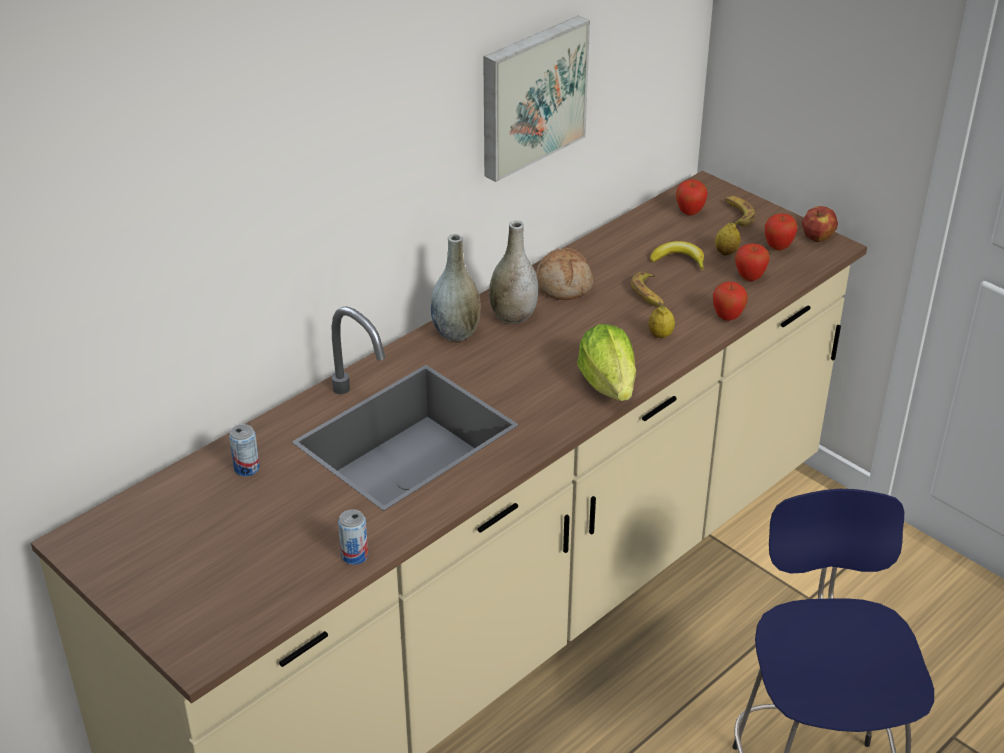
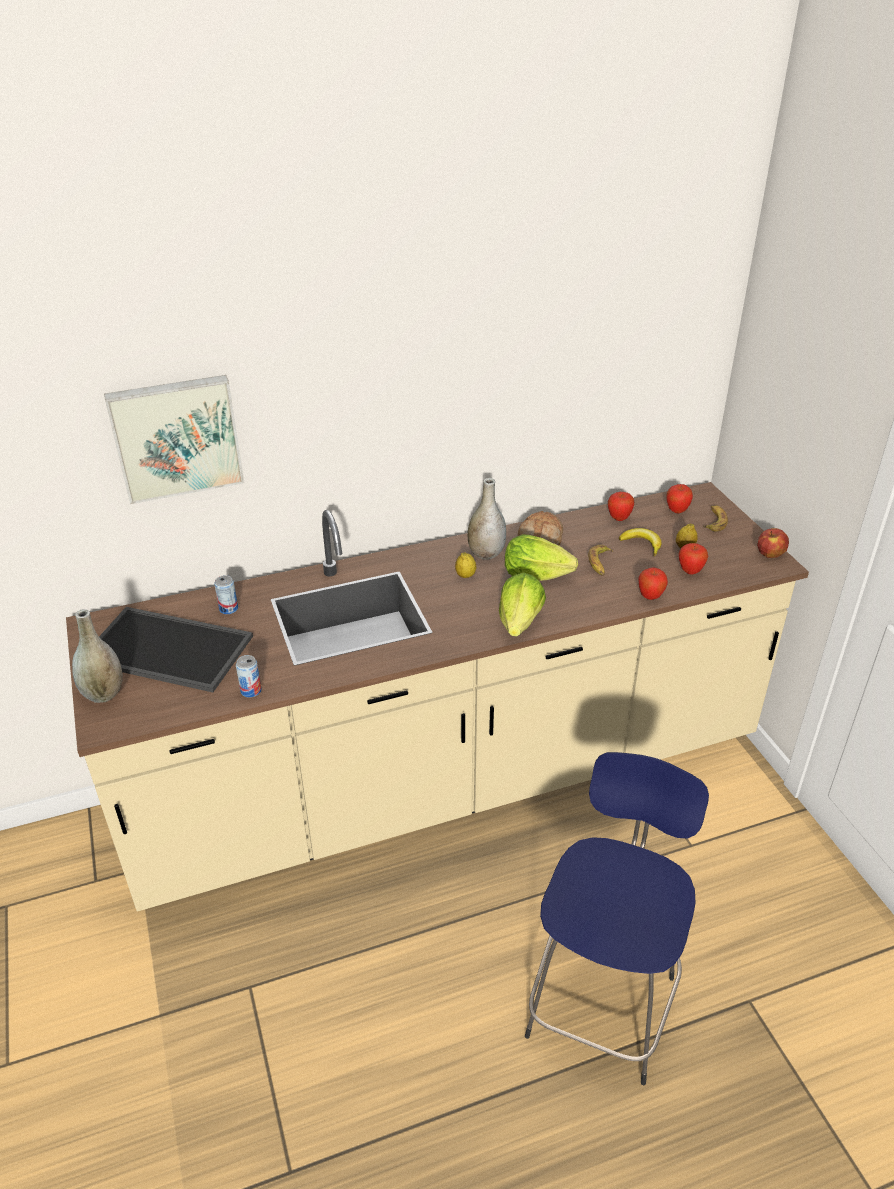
camera: 25 degrees right, 0 degrees up
grey vase [431,234,481,341] -> grey vase moved to [72,609,123,703]
picture [483,16,590,182] -> picture moved to [104,375,244,504]
lemon [649,306,675,338] -> lemon moved to [455,552,476,578]
apple [765,213,797,250] -> apple moved to [608,492,634,521]
none -> tray [99,607,253,692]
none -> lettuce [505,534,578,581]

